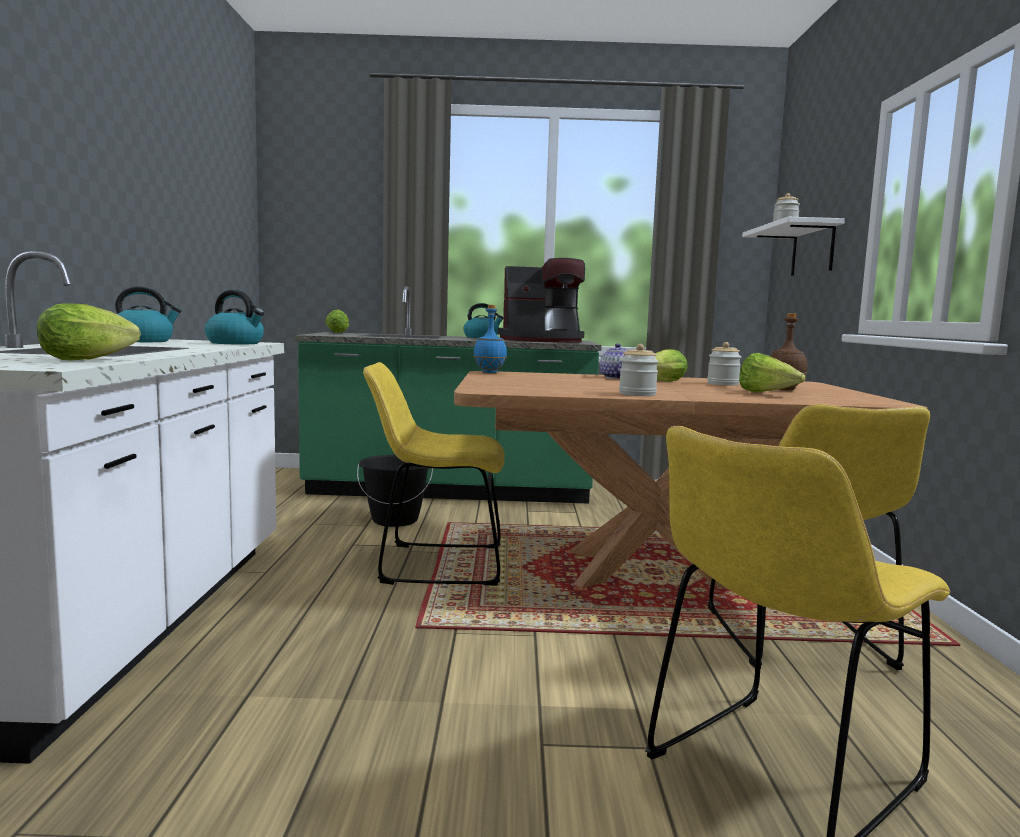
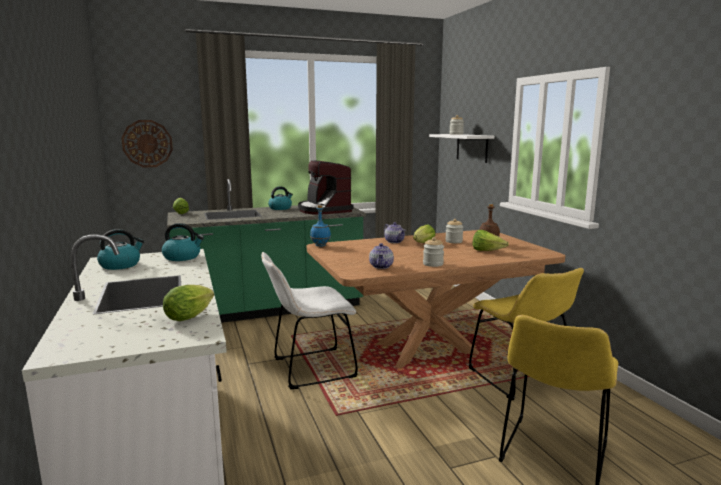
camera: 20 degrees left, 5 degrees up
black bucket [357,455,433,527] -> none
yellow chair [363,362,505,586] -> white chair [261,252,358,389]
coffee machine [498,258,585,343] -> coffee machine turned 90 degrees clockwise [298,160,354,214]
none -> wall clock [121,120,173,167]
none -> teapot [369,243,394,269]

